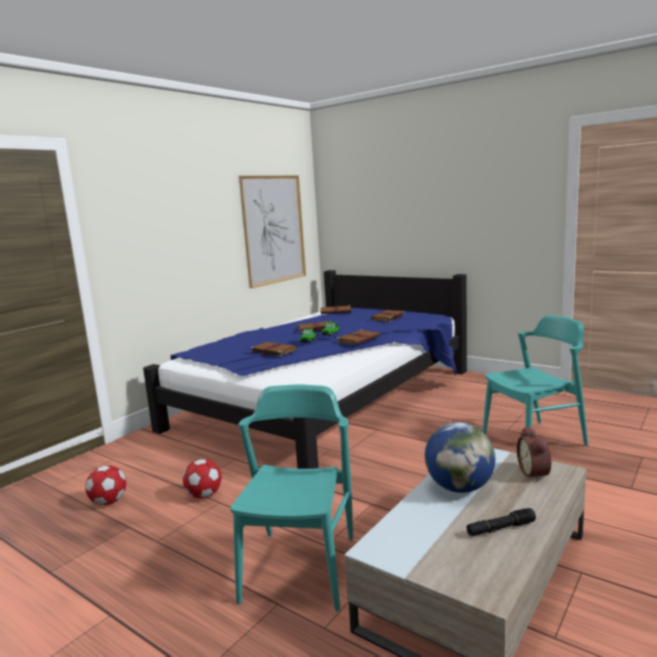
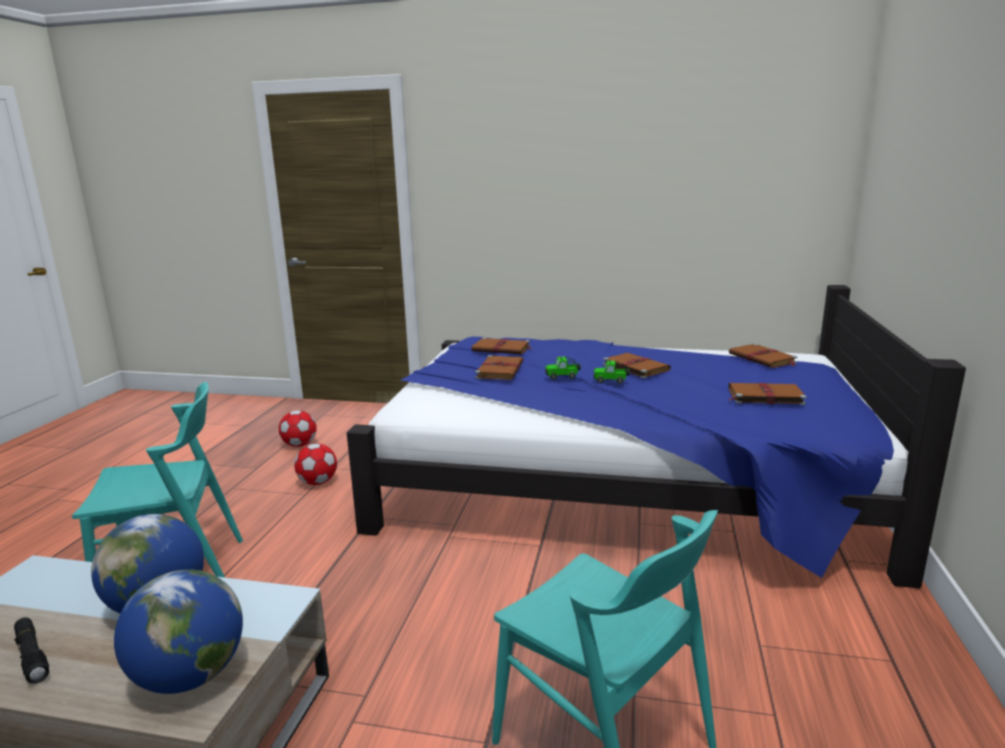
camera: 65 degrees right, 5 degrees up
picture [239,175,306,288] -> none
brown book [336,330,381,345] -> brown book moved to [472,337,532,354]
alarm clock [517,426,551,482] -> globe [114,569,243,694]

